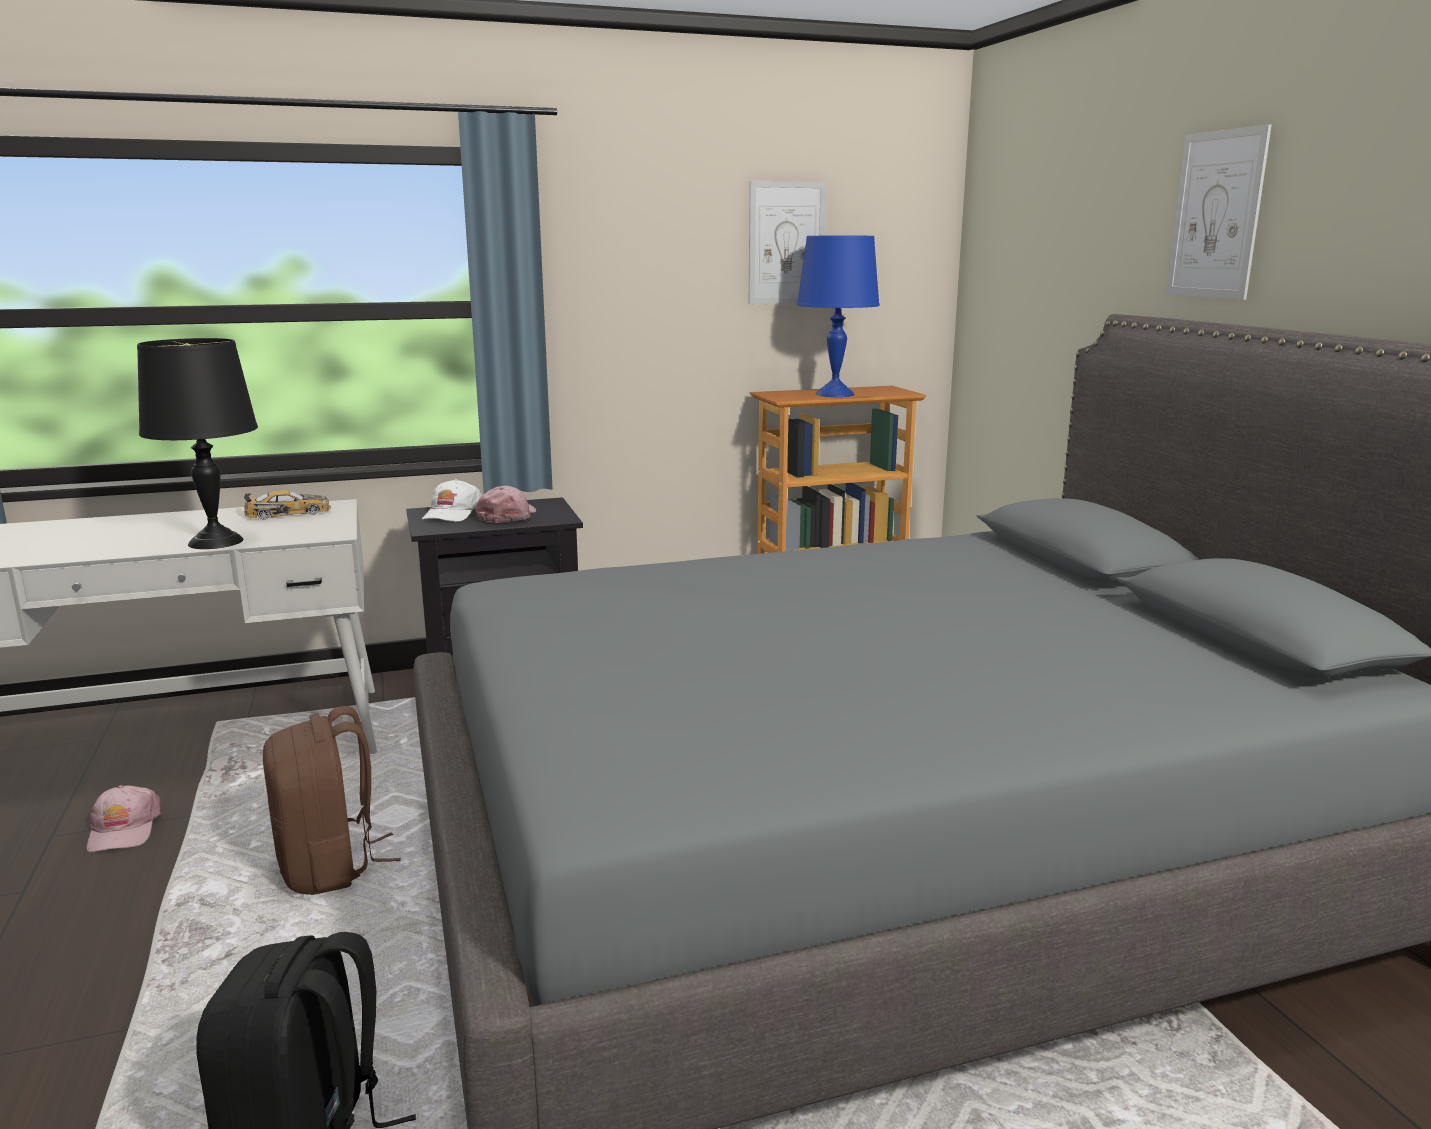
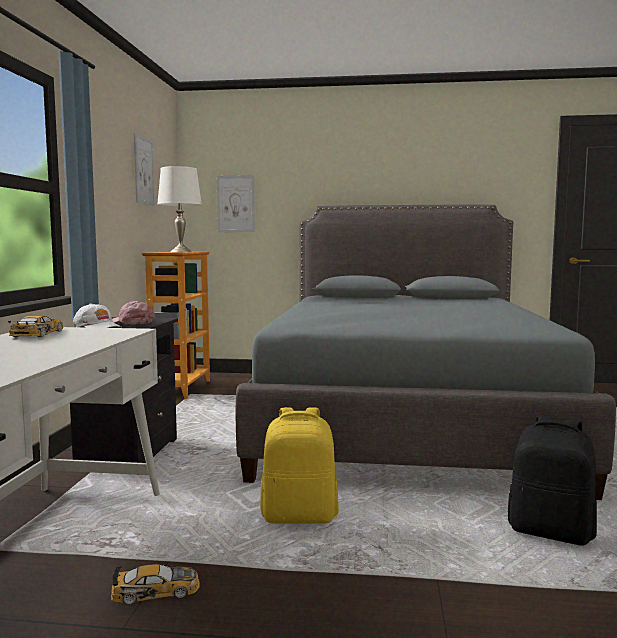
camera: 65 degrees left, 10 degrees down
pink cap [87,785,162,852] -> toy car [111,564,200,604]
black table lamp [137,338,258,549] -> none
brown backpack [263,706,401,895] -> yellow backpack [260,407,339,524]
blue table lamp [797,236,880,397] -> white table lamp [157,166,202,252]
picture [1166,124,1272,300] -> picture moved to [217,175,255,232]

